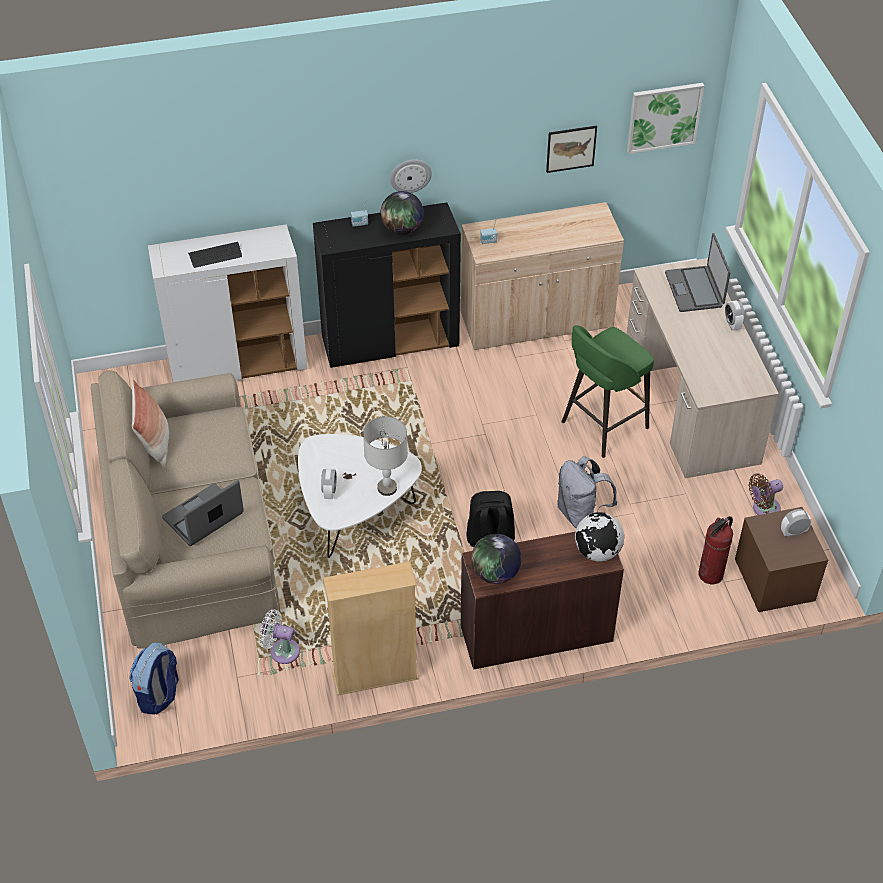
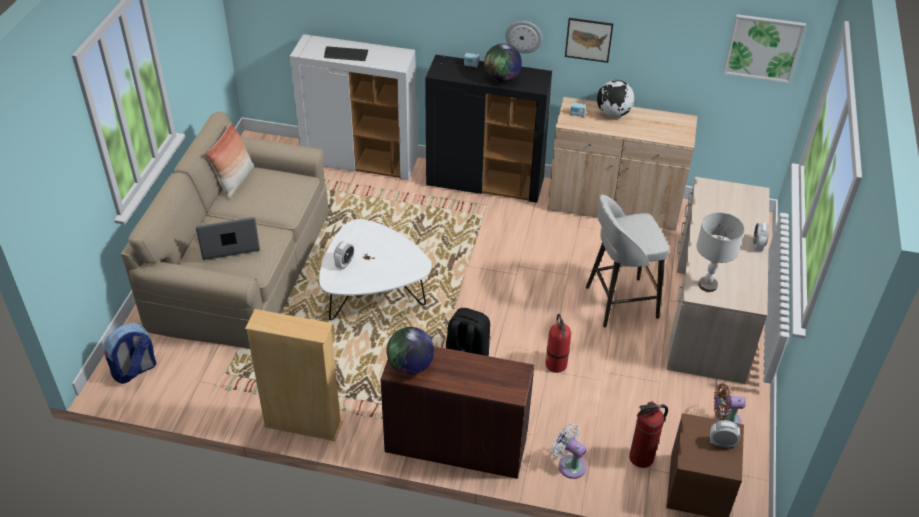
camera: 25 degrees right, 5 degrees down
white fan [259,609,300,664] -> white fan moved to [552,424,587,479]
grey table lamp [363,417,408,496] -> grey table lamp moved to [697,212,745,292]
picture [546,125,597,173] -> picture moved to [565,18,613,63]
grey backpack [557,456,617,529] -> fire extinguisher [546,314,571,373]
green stool [561,325,654,458] -> grey stool [586,194,669,327]
globe [575,512,624,561] -> globe moved to [597,80,634,117]
laptop [665,233,730,312] -> none

